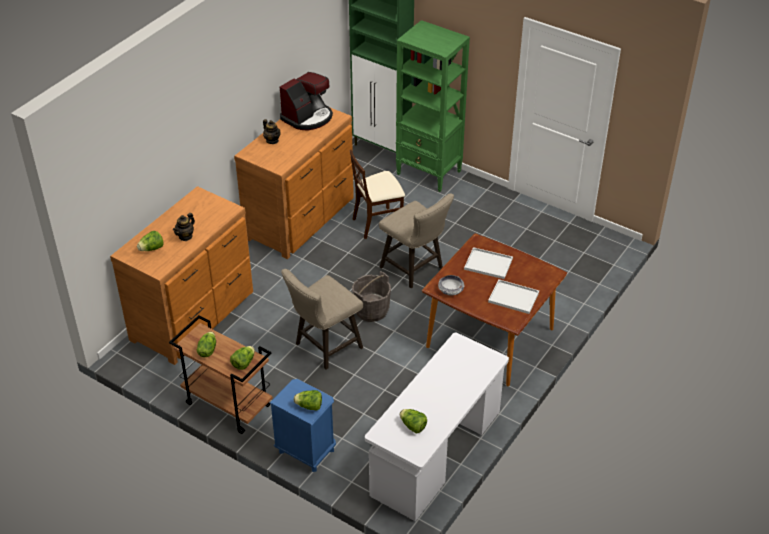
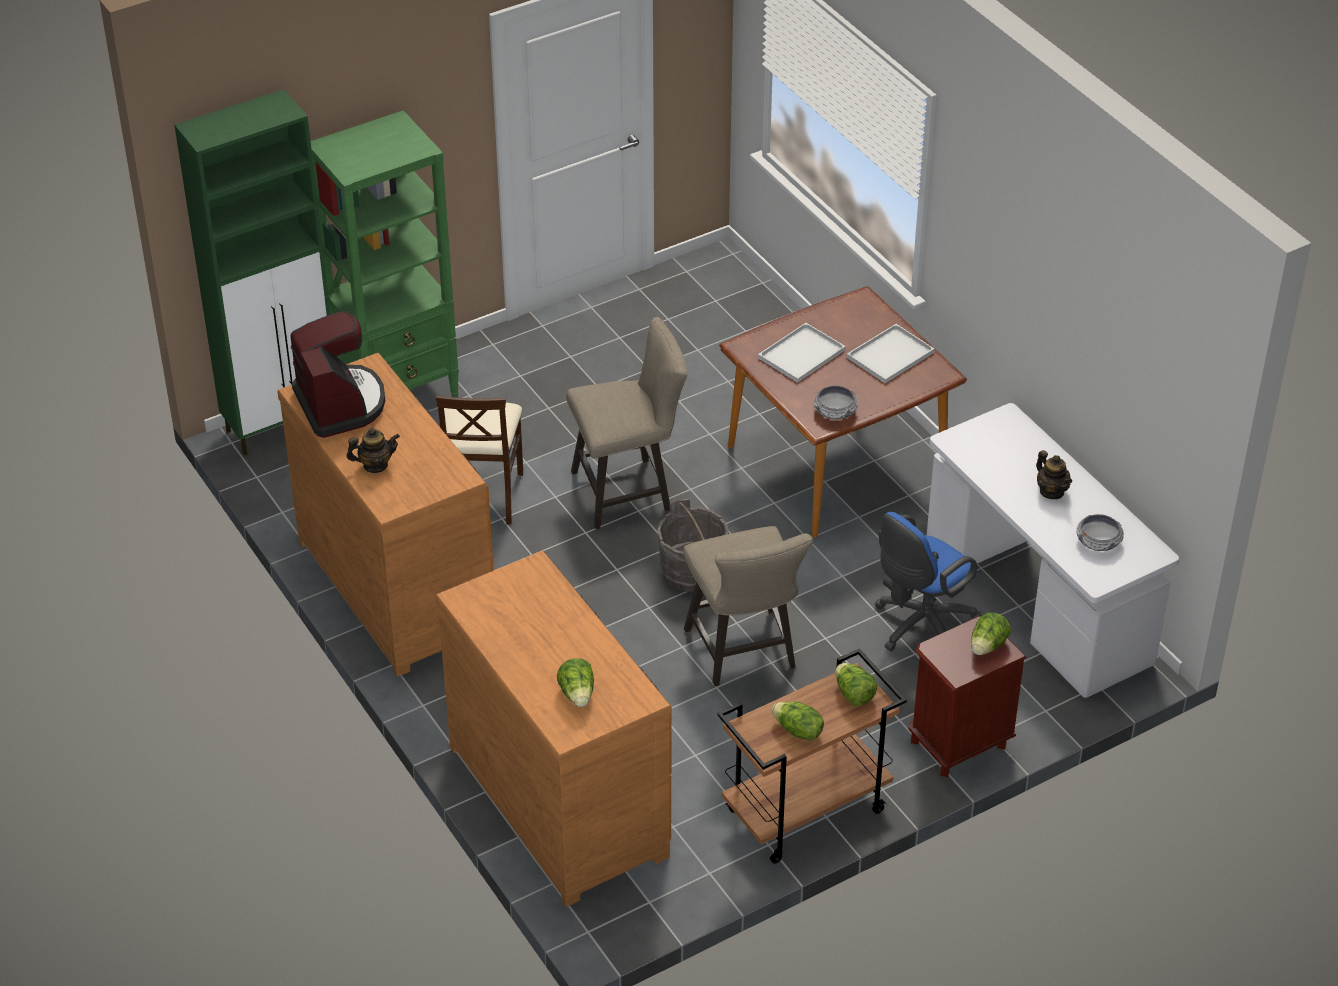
camera: 65 degrees left, 0 degrees up
teapot [173,213,195,241] -> teapot moved to [1036,450,1072,499]
blue nightstand [269,379,336,472] -> brown nightstand [909,616,1027,777]
lettuce [400,409,427,433] -> bowl [1076,514,1124,551]
none -> blue office chair [874,512,981,651]

